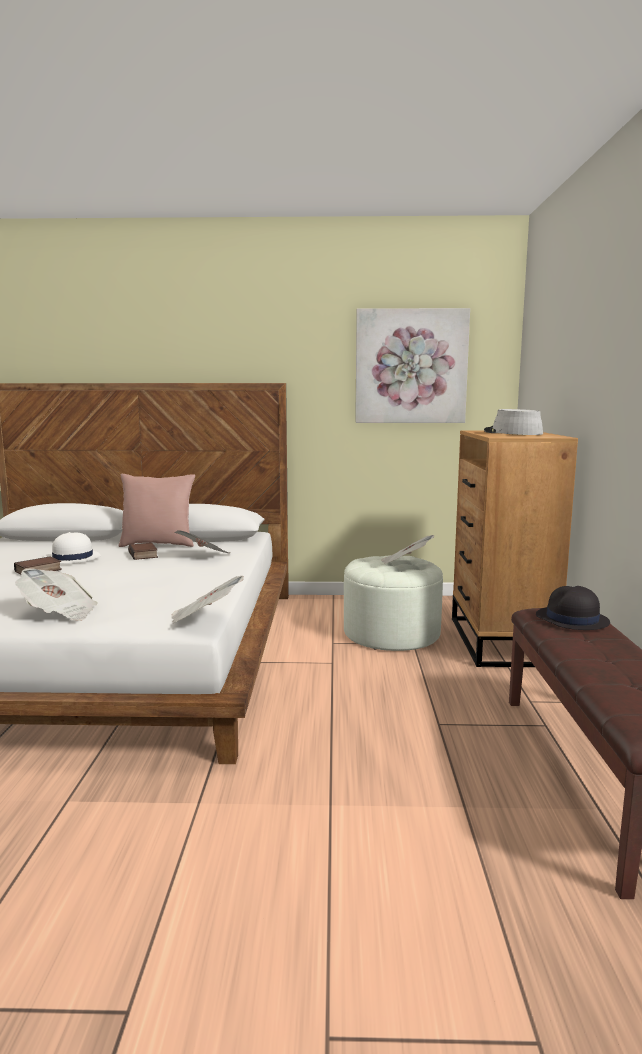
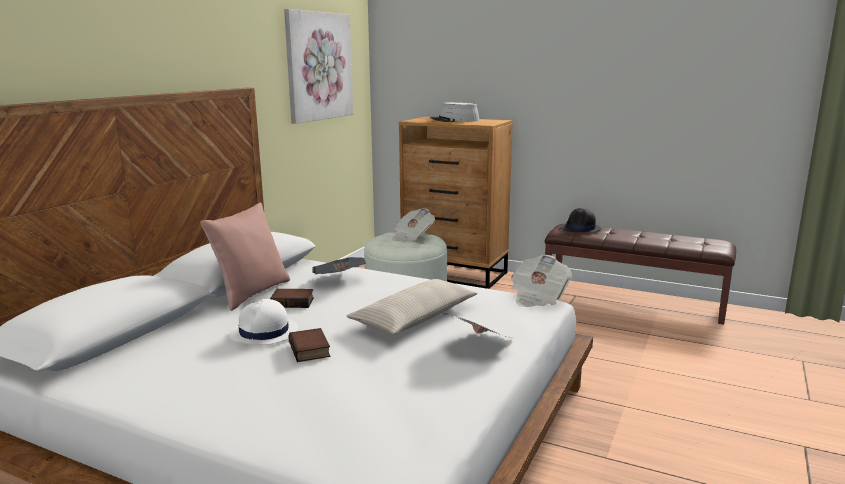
camera: 65 degrees left, 5 degrees up
none -> beige pillow [347,279,478,334]

